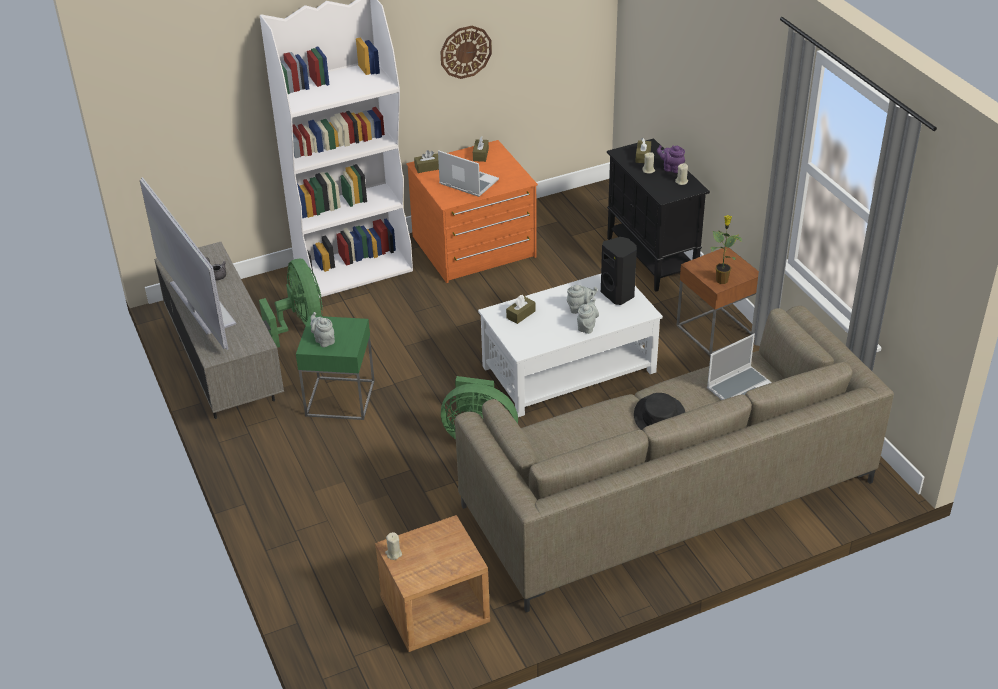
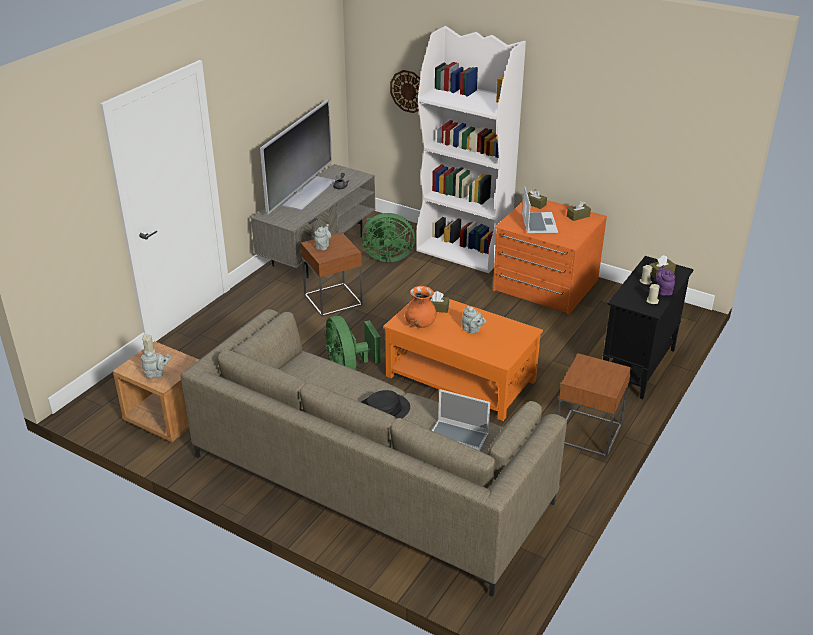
camera: 55 degrees right, 5 degrees down
green fan [259,259,323,348] -> green fan turned 60 degrees clockwise [362,213,415,262]
green side table [296,316,375,420] -> brown side table [301,232,363,317]
wall clock [440,26,492,79] -> wall clock moved to [390,70,420,113]
white coffee table [478,274,663,417] -> orange coffee table [383,299,543,421]
grey teapot [577,298,599,334] -> grey teapot moved to [141,351,171,378]
black speaker [601,237,637,305] -> none
potted plant [711,215,742,284] -> none
none -> orange vase [405,286,436,328]

